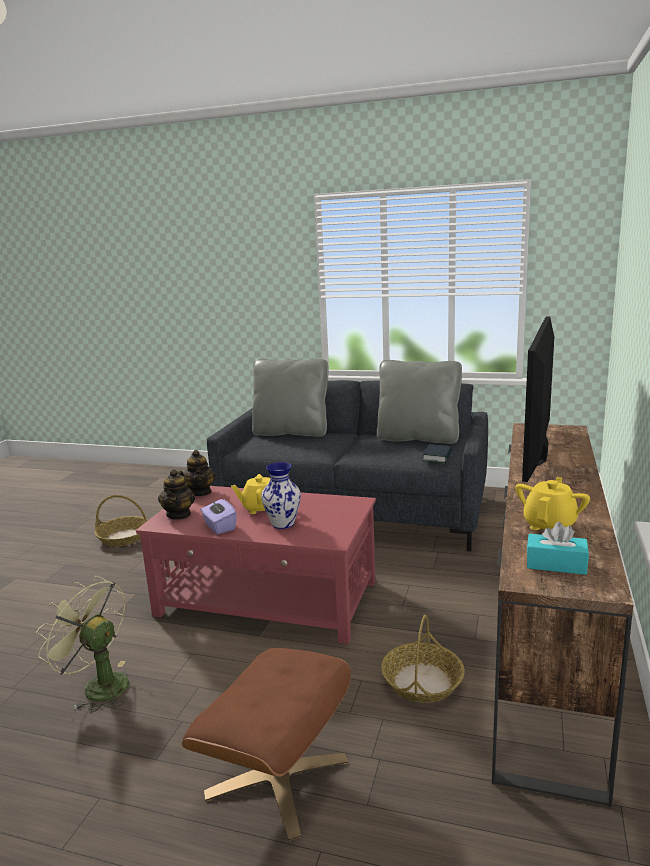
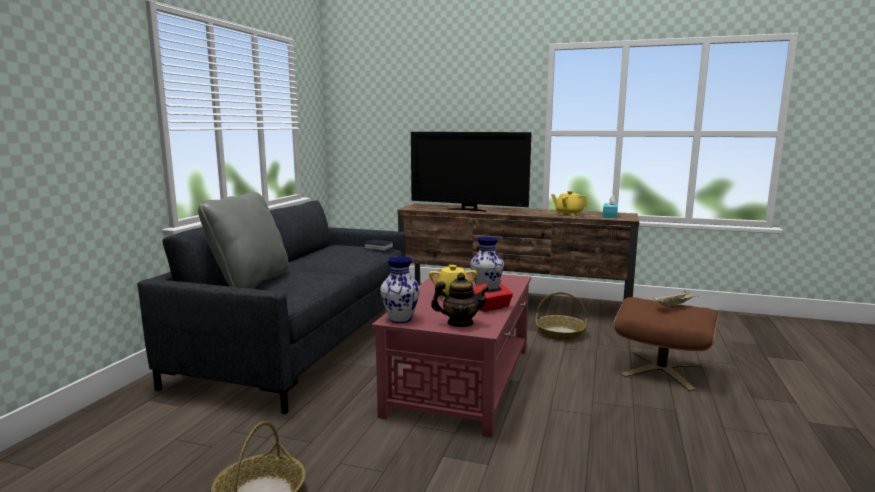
camera: 90 degrees left, 5 degrees down
green fan [36,576,129,713] -> none
teapot [184,450,216,496] -> vase [380,256,420,323]
purple tissue box [201,499,237,534] -> red tissue box [473,280,513,312]
grey pillow [377,360,462,444] -> none
none -> beige tray [653,291,697,308]

